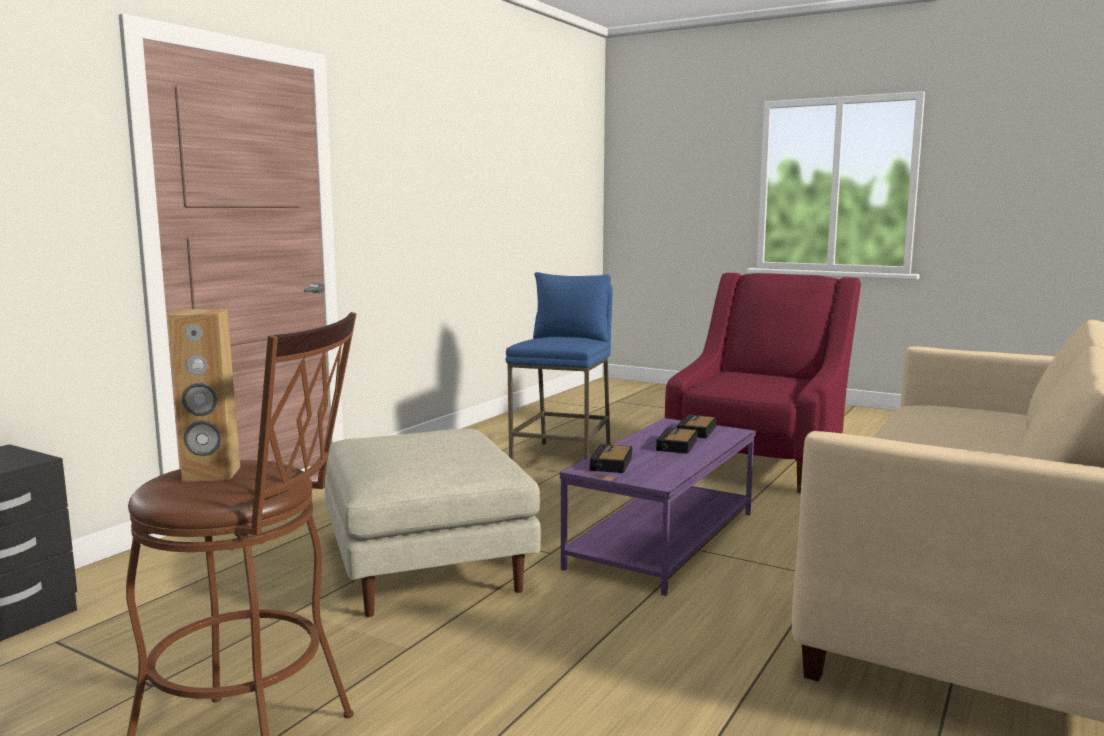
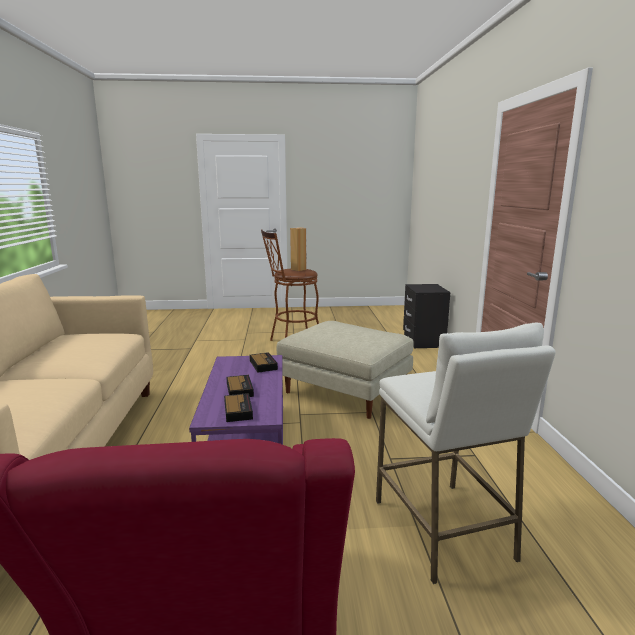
camera: 145 degrees right, 5 degrees up
blue stool [506,272,613,461] -> white stool [376,323,556,584]

